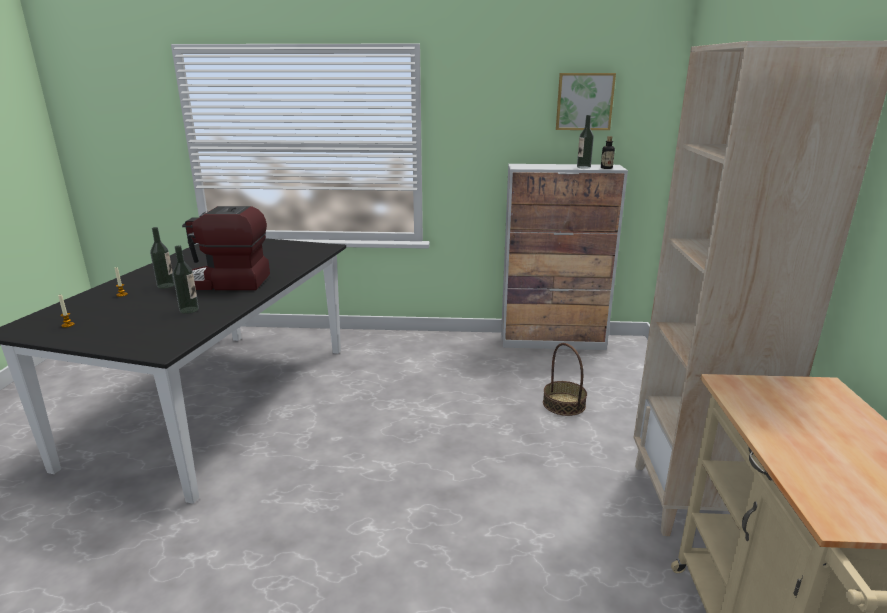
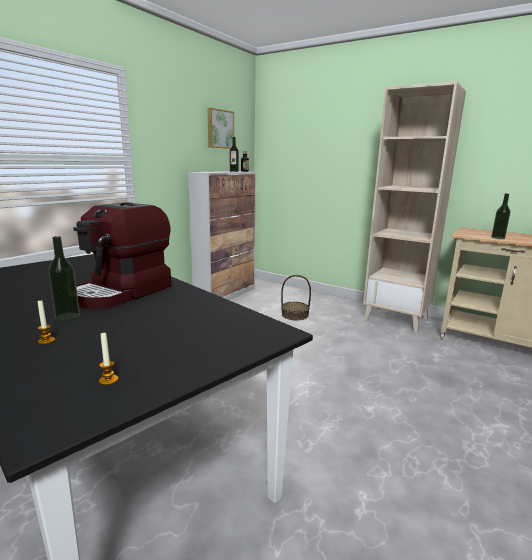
camera: 60 degrees left, 5 degrees down
bottle [173,245,199,314] -> bottle moved to [491,194,510,239]

